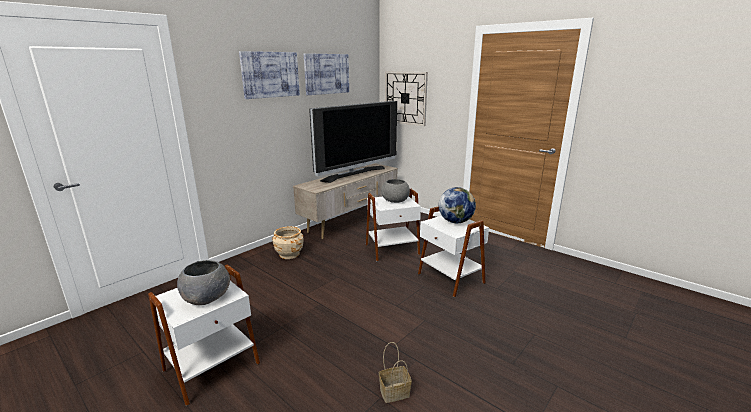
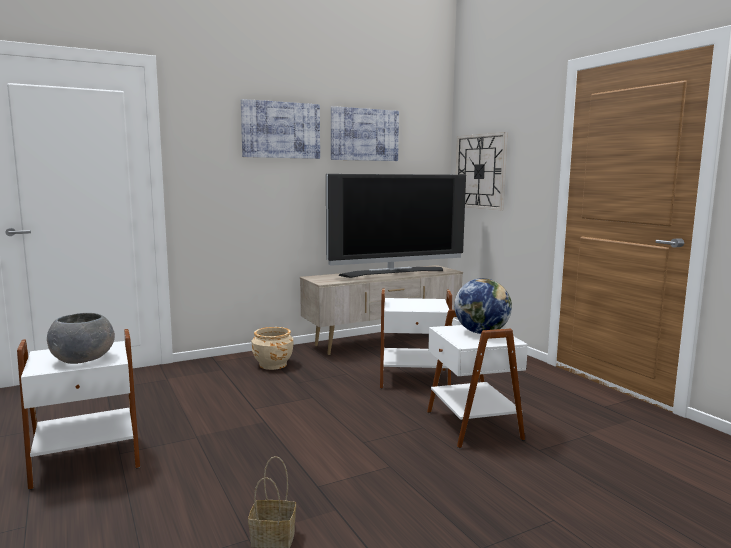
camera: 20 degrees right, 10 degrees down
grey bowl [381,179,410,203] -> none

